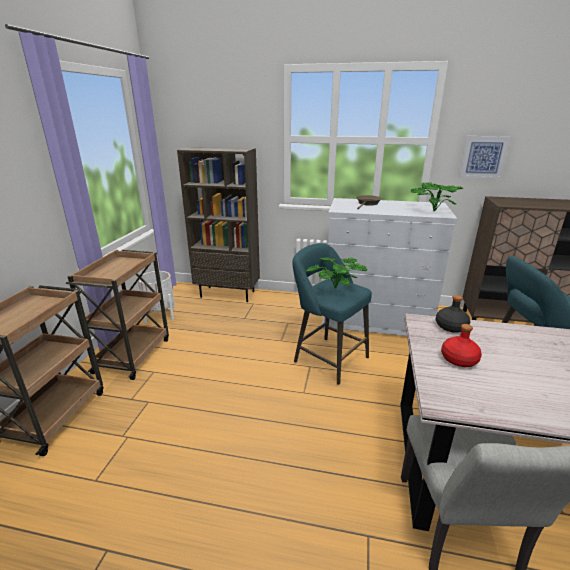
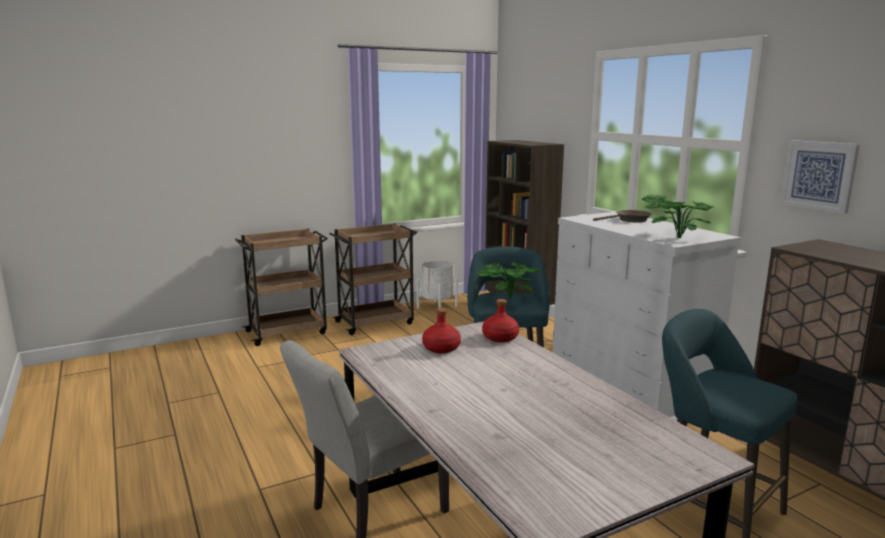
camera: 50 degrees right, 10 degrees down
black bottle [436,295,470,333] -> red bottle [482,299,519,342]

